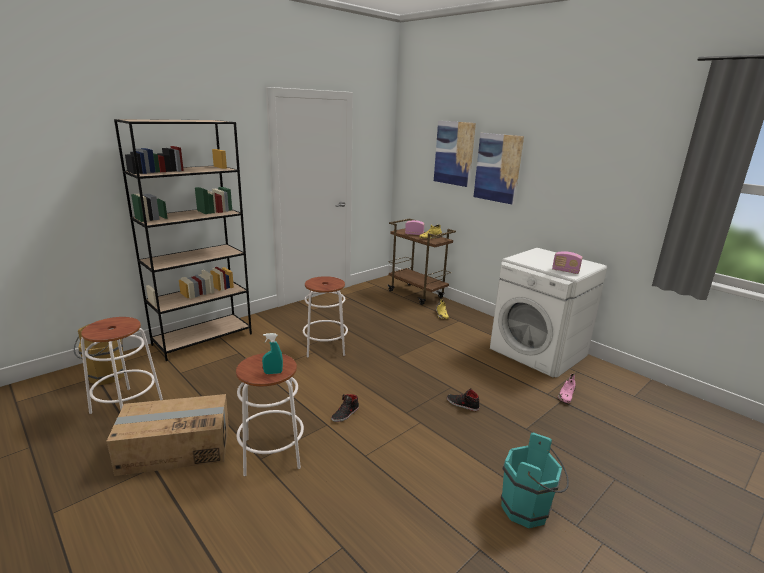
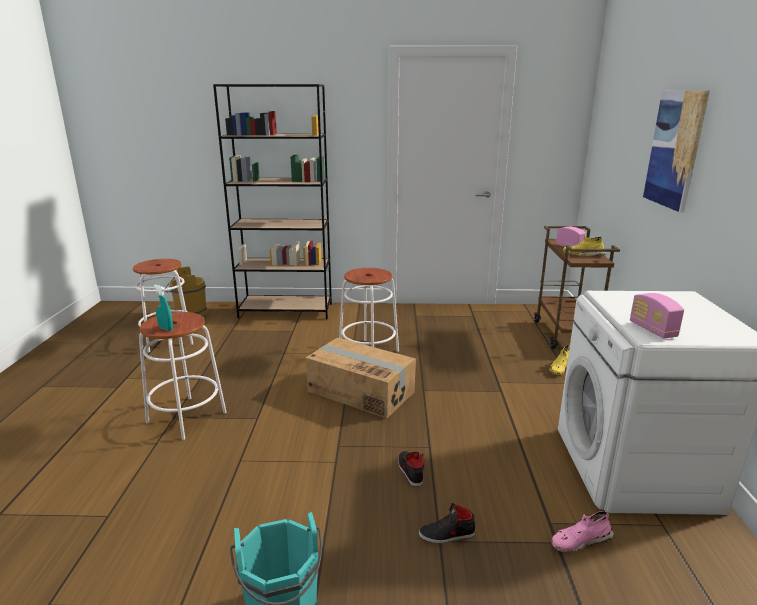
camera: 45 degrees right, 0 degrees up
cardboard box [106,394,229,476] -> cardboard box moved to [306,338,416,418]
black shoe [331,394,359,422] -> black shoe moved to [419,503,476,543]
picture [434,121,476,187] -> none

